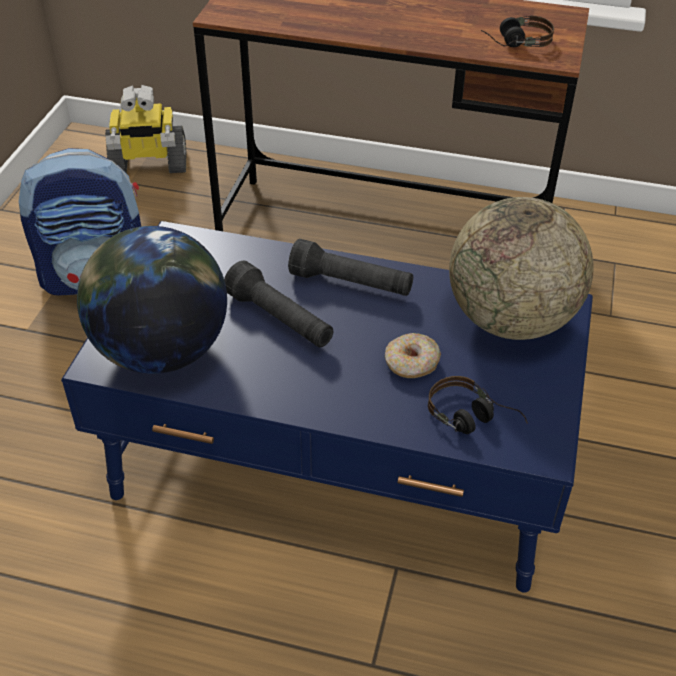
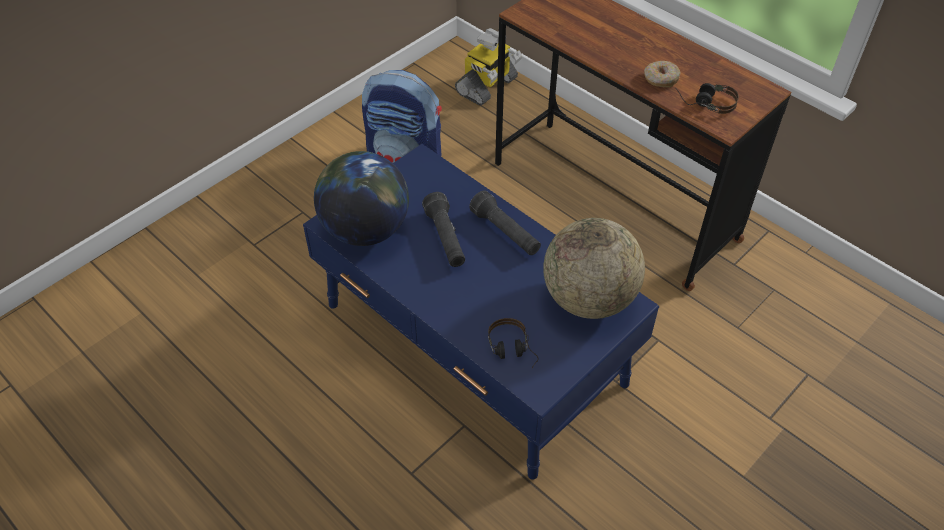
camera: 30 degrees right, 5 degrees up
toy robot [105,85,186,174] -> toy robot turned 75 degrees counterclockwise [455,28,522,106]
donut [385,333,441,378] -> donut moved to [644,61,681,87]

